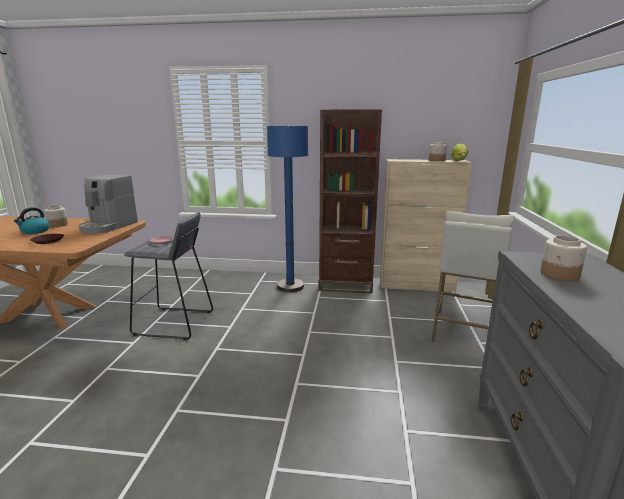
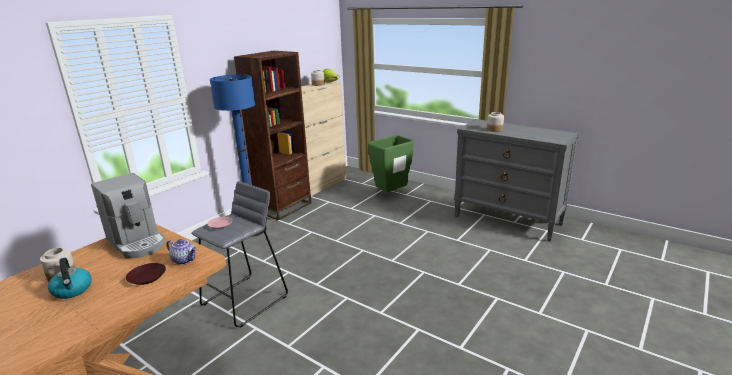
camera: 60 degrees left, 5 degrees up
white stool [432,210,515,342] -> green trash can [368,135,414,192]
none -> teapot [167,239,196,265]

